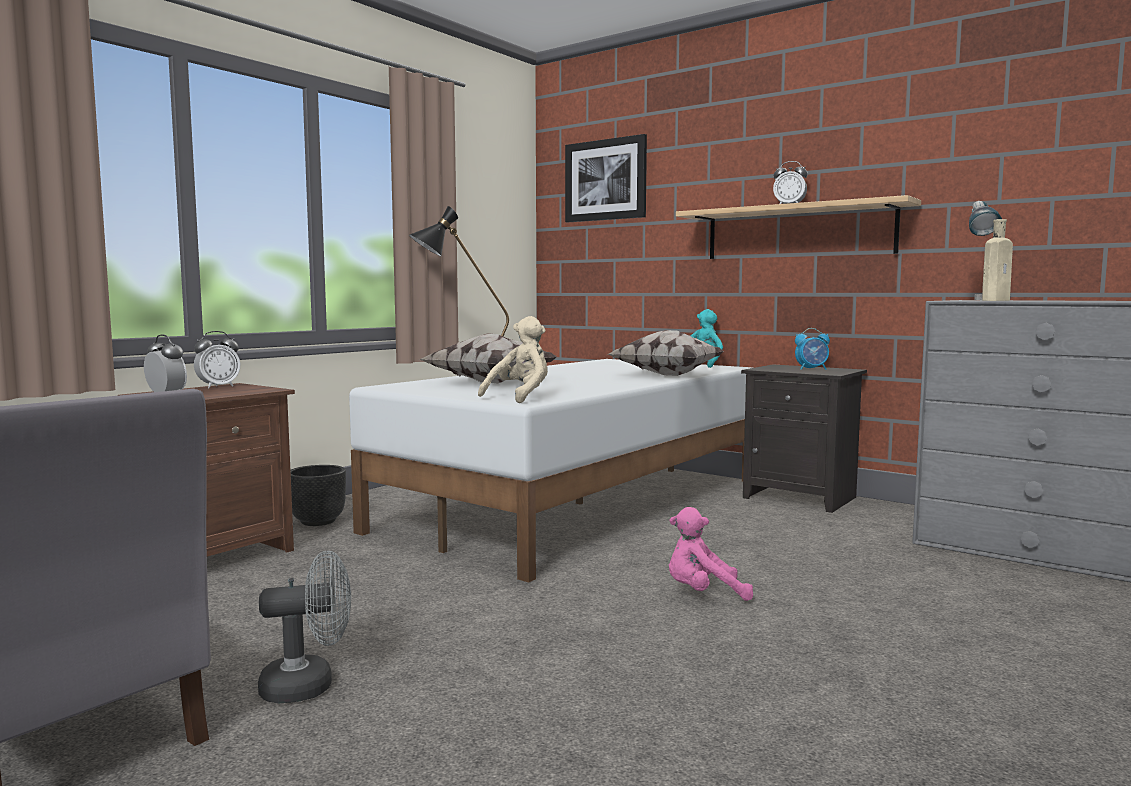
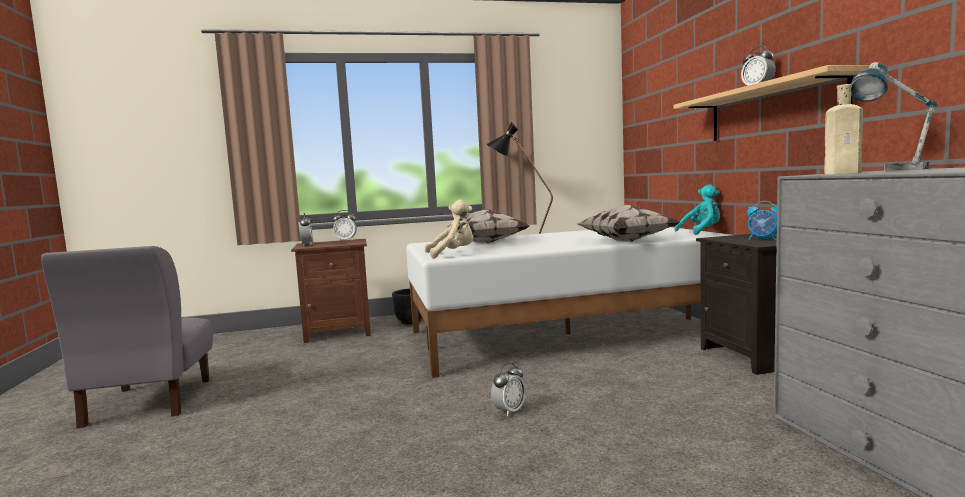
camera: 40 degrees right, 0 degrees up
grey fan [258,551,351,703] -> none
picture [565,134,647,222] -> none
pink plush toy [669,507,753,601] -> alarm clock [491,362,526,416]

